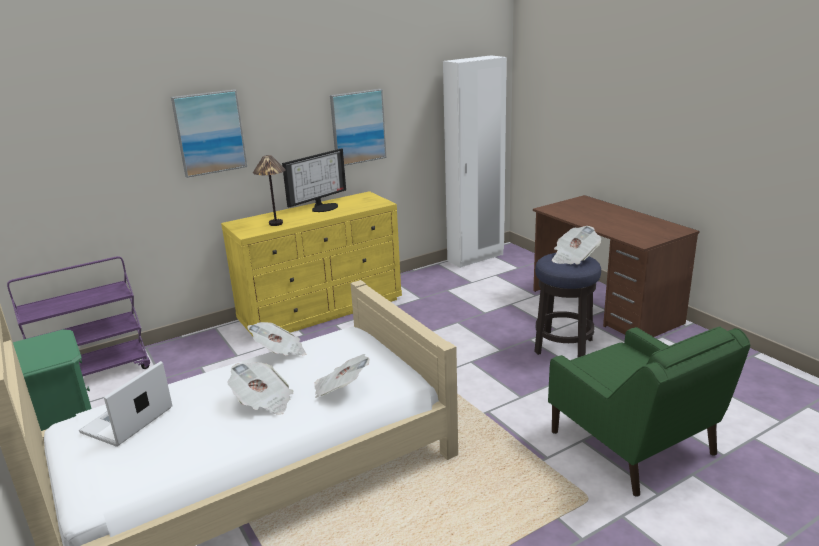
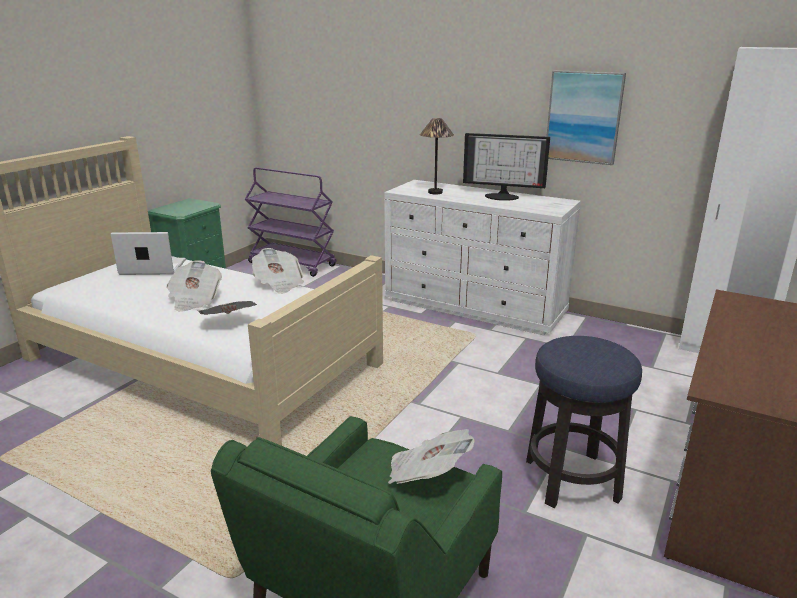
camera: 60 degrees right, 0 degrees up
picture [171,89,247,178] -> none
yellow dresser [221,191,402,336] -> white dresser [384,180,581,335]
newspaper [552,226,601,265] -> newspaper moved to [388,429,475,484]

